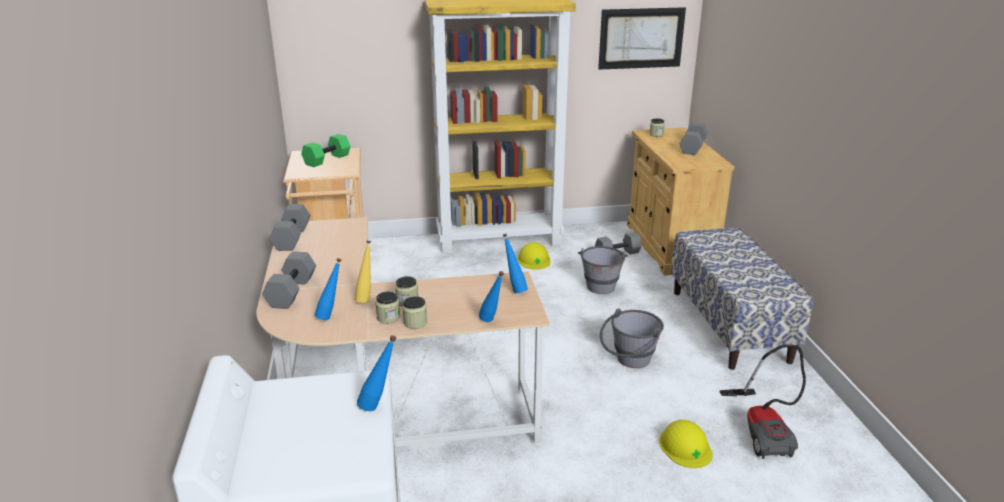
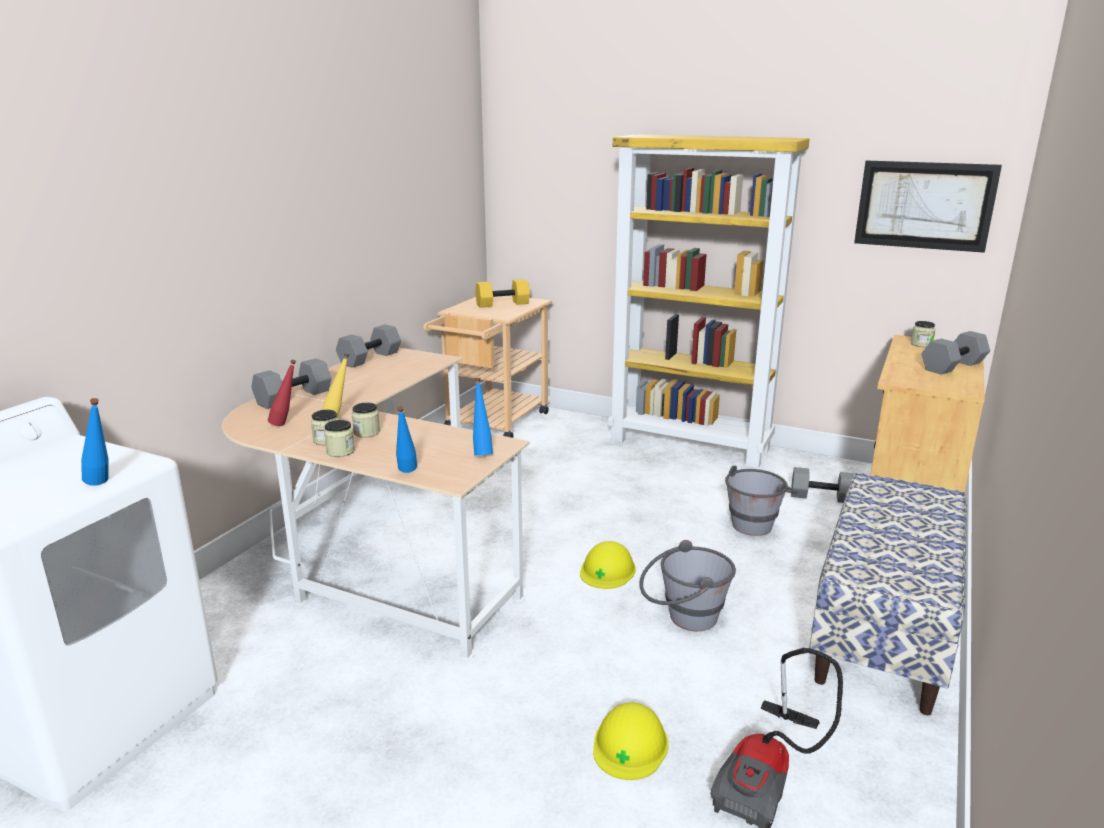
camera: 35 degrees right, 5 degrees down
green dumbbell [301,134,351,167] -> yellow dumbbell [475,279,530,308]
blue bottle [315,258,341,320] -> red bottle [268,360,296,426]
yellow hard hat [517,242,551,270] -> yellow hard hat moved to [580,541,636,589]

